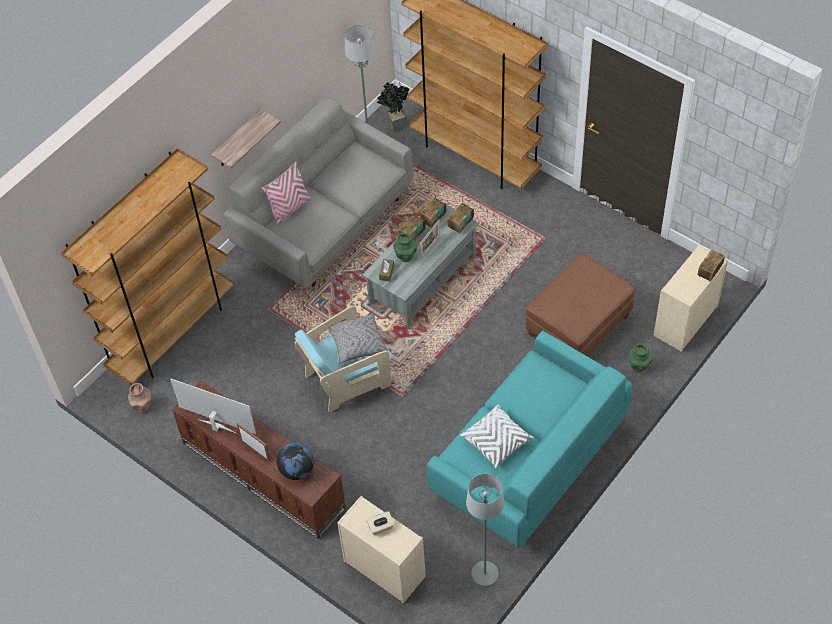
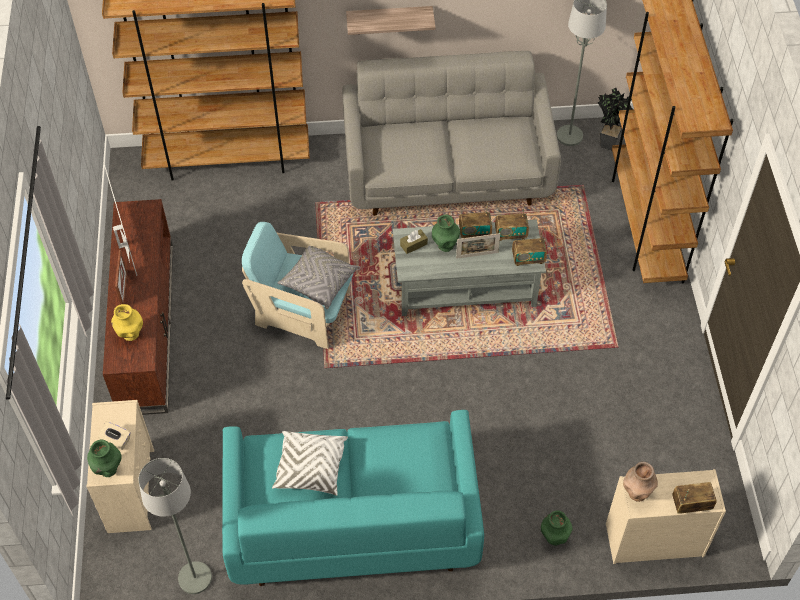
camera: 45 degrees right, 0 degrees up
brown vase [128,383,151,412] -> brown vase moved to [623,462,658,502]
pink pillow [262,162,311,225] -> none
globe [277,443,314,480] -> yellow vase [111,304,143,341]
brown ottoman [526,254,635,356] -> none
none -> green vase [87,440,122,477]

